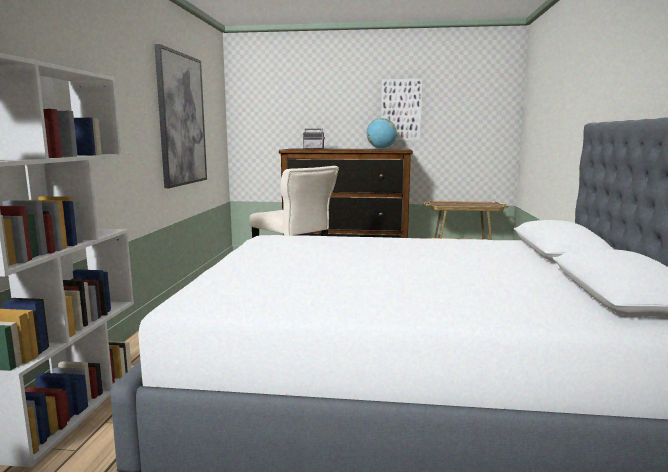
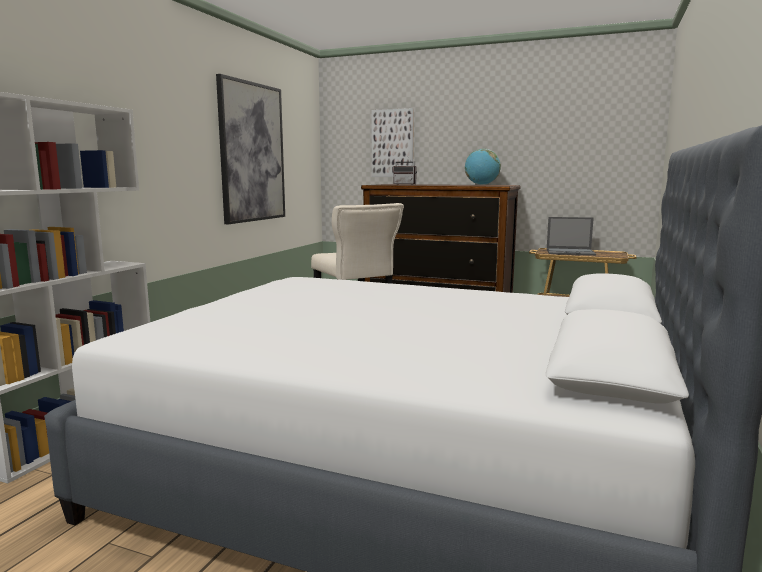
camera: 15 degrees right, 0 degrees up
picture [381,79,422,141] -> picture moved to [372,108,414,177]
none -> laptop [547,217,596,255]

